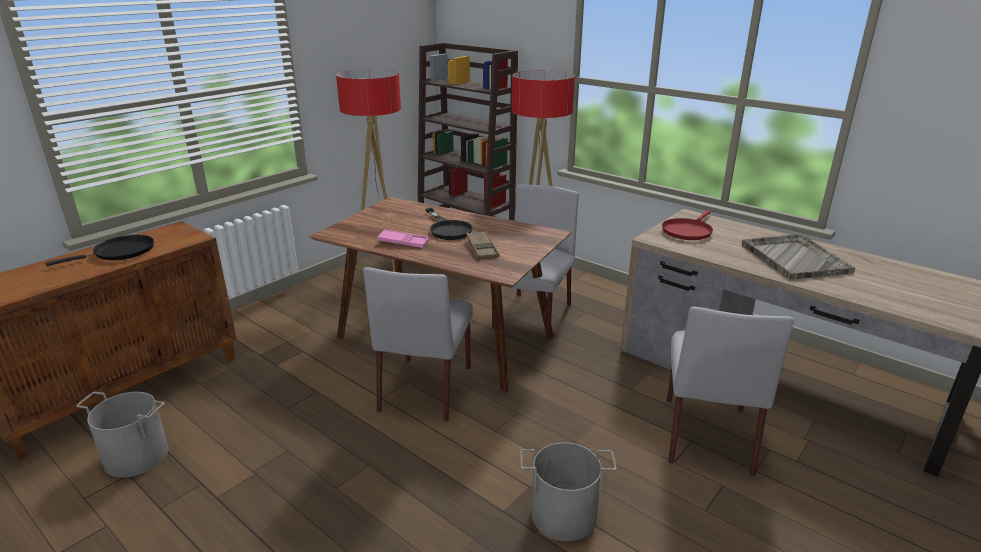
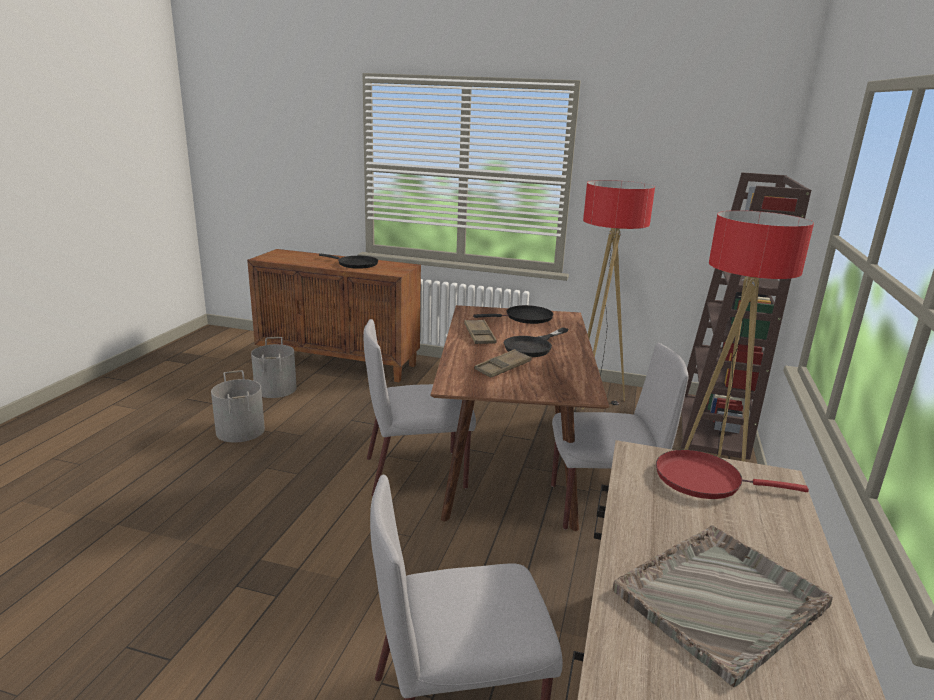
camera: 65 degrees right, 5 degrees down
pink tray [377,229,429,248] -> brown tray [464,320,497,344]
grey bucket [520,442,617,541] -> grey bucket moved to [211,370,265,442]
none -> black frying pan [473,305,553,324]

